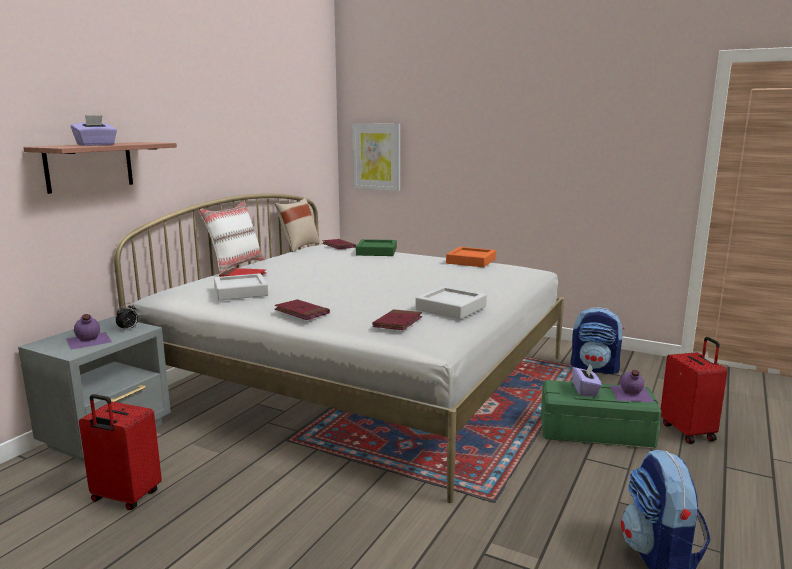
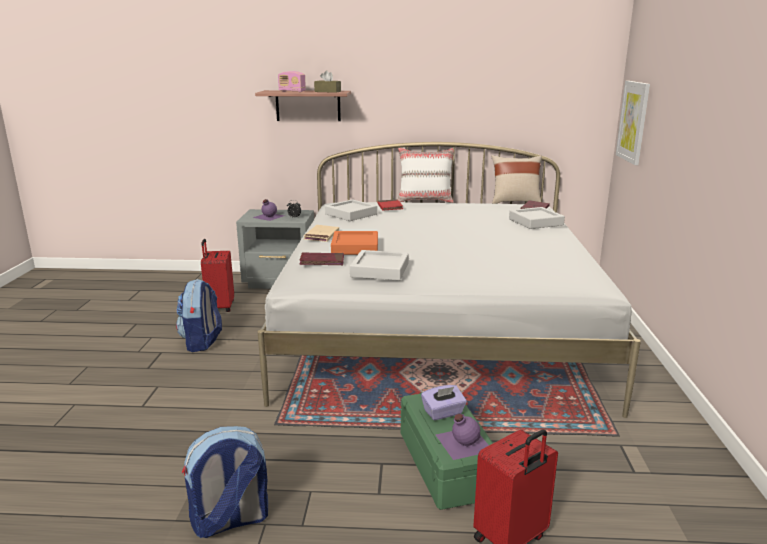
camera: 65 degrees right, 5 degrees up
purple tissue box [71,115,117,146] -> radio [278,71,306,92]
red book [275,299,330,320] -> beige book [304,225,339,242]
green tray [356,239,397,256] -> grey tray [509,207,565,229]
orange tray [446,247,496,267] -> orange tray moved to [331,231,378,255]
backpack [570,307,625,375] -> backpack moved to [176,279,222,352]
none -> brown tissue box [314,71,341,93]

